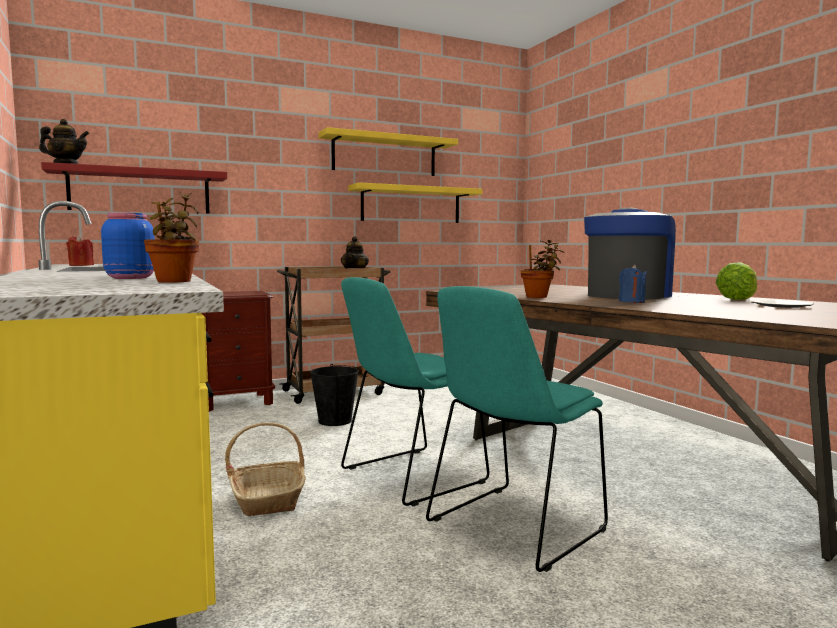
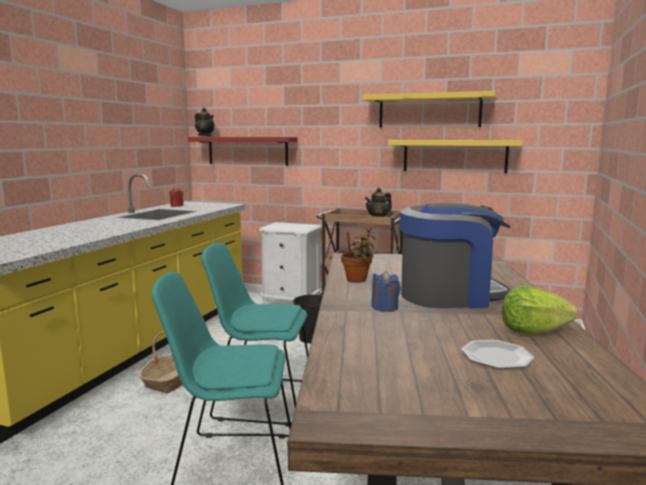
camera: 45 degrees right, 5 degrees up
blue jar [101,212,155,279] -> none
potted plant [144,192,199,283] -> none
brown nightstand [202,291,275,412] -> white nightstand [259,222,321,304]

